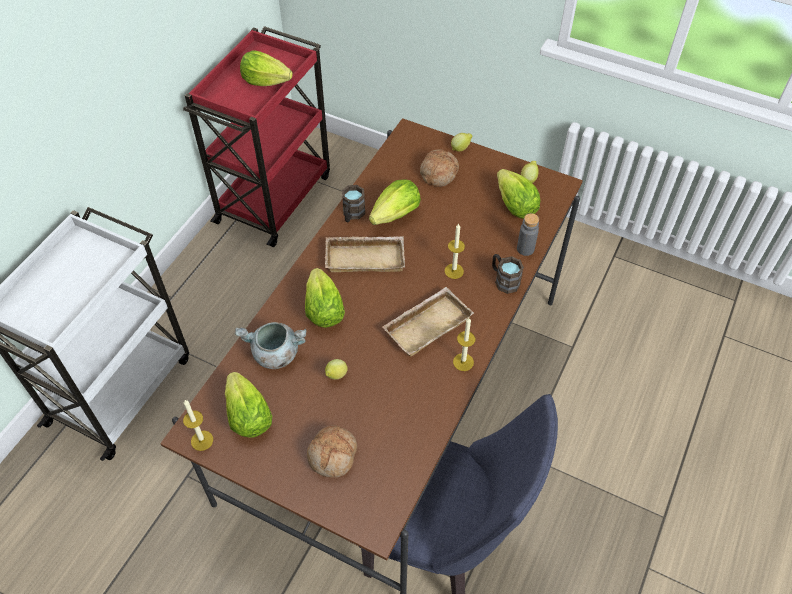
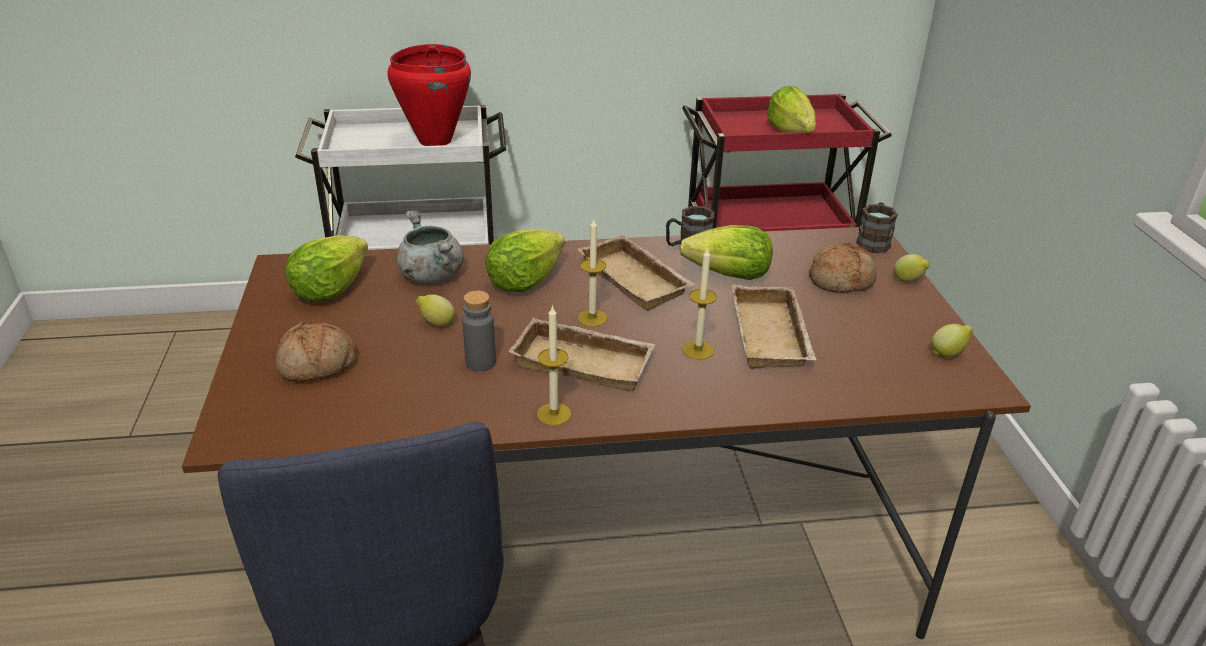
camera: 55 degrees right, 20 degrees down
candle [183,400,213,451] -> candle moved to [578,219,607,327]
brown mug [492,254,524,294] -> brown mug moved to [856,202,898,253]
lettuce [497,169,541,219] -> none
grey bottle [517,213,539,256] -> grey bottle moved to [462,291,496,371]
none -> red cooking pot [387,44,471,146]
none -> beige tray [732,285,816,369]

